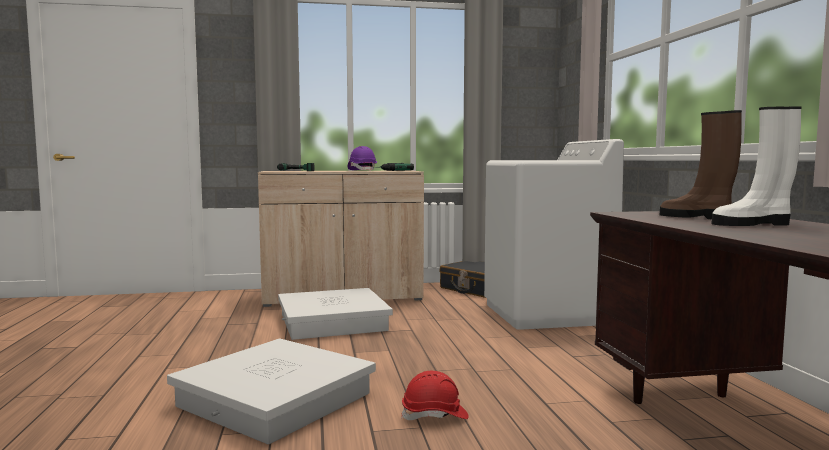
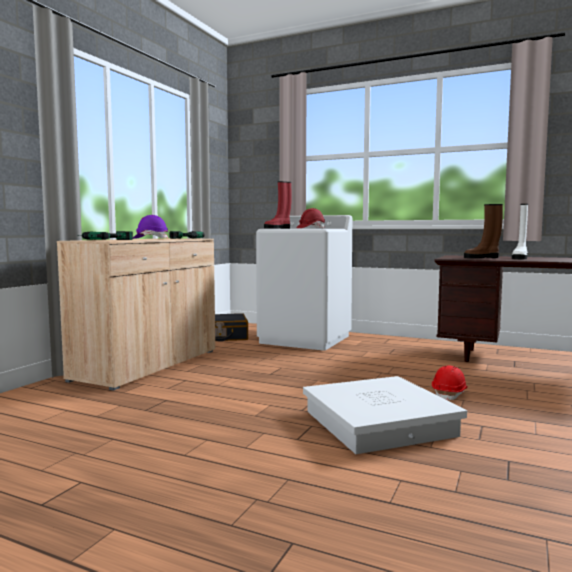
camera: 55 degrees left, 0 degrees up
white storage box [278,288,393,340] -> none
none -> red boot [264,181,292,229]
none -> red hard hat [296,208,325,229]

